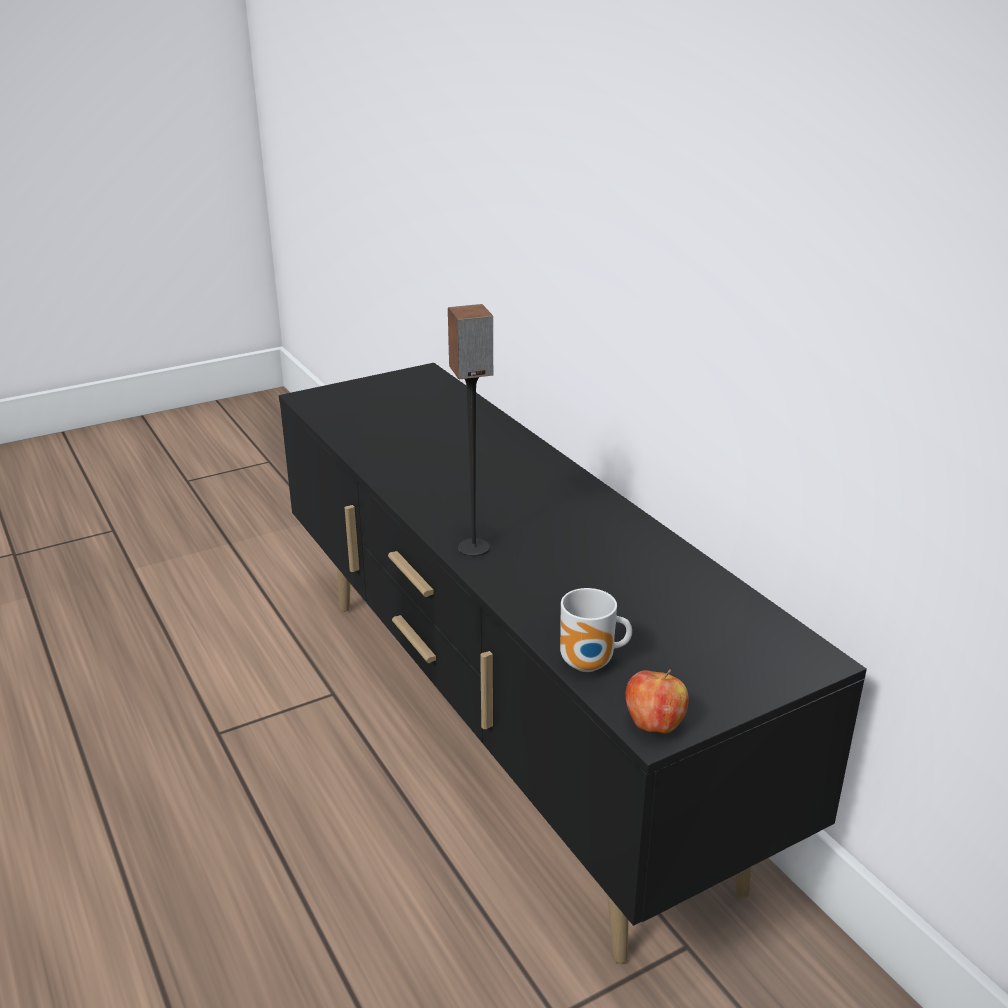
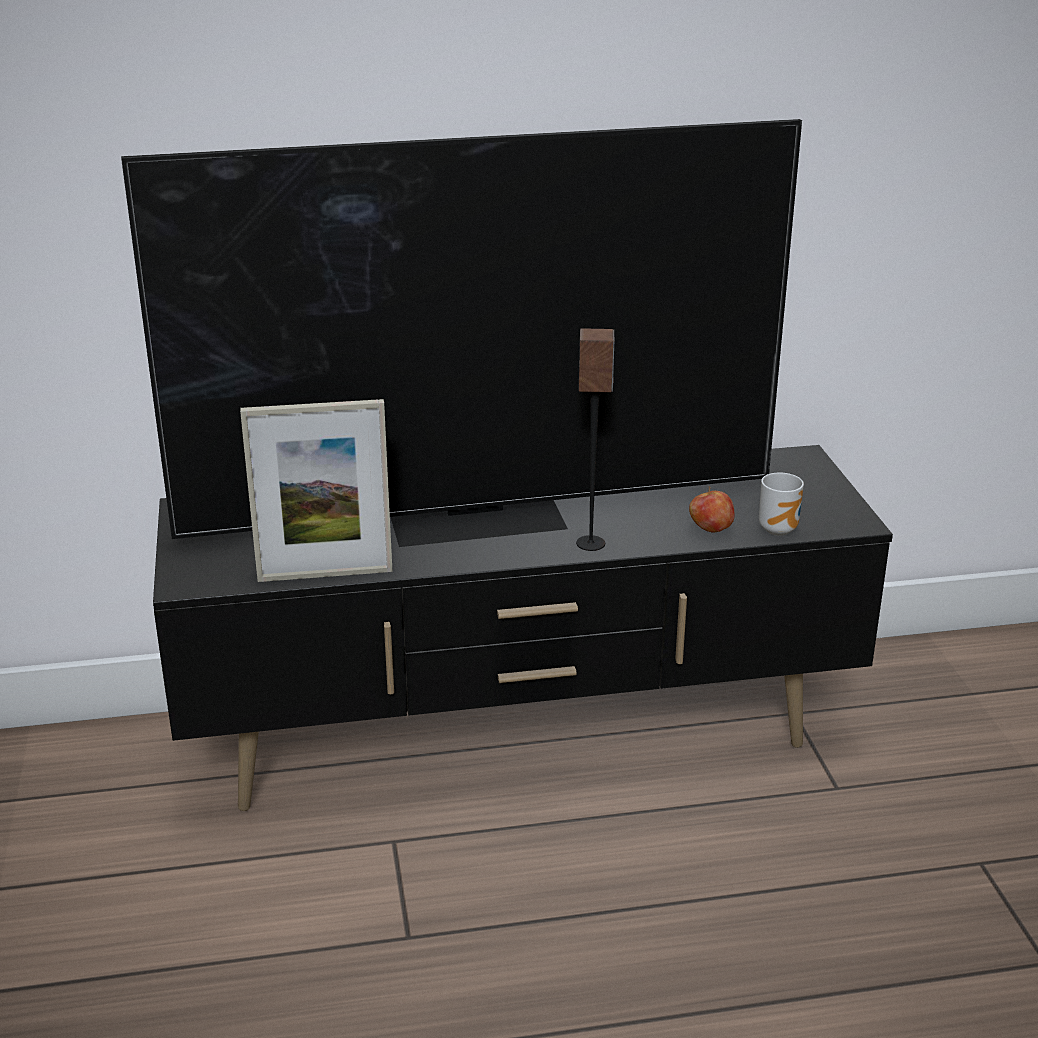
camera: 70 degrees left, 0 degrees up
apple [626,669,689,734] -> apple moved to [689,487,735,533]
none -> television [121,119,802,547]
none -> picture frame [240,399,393,582]

